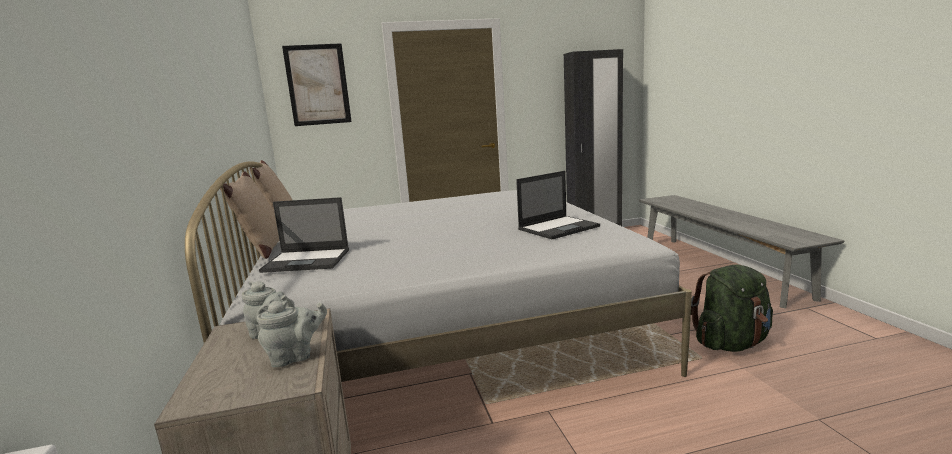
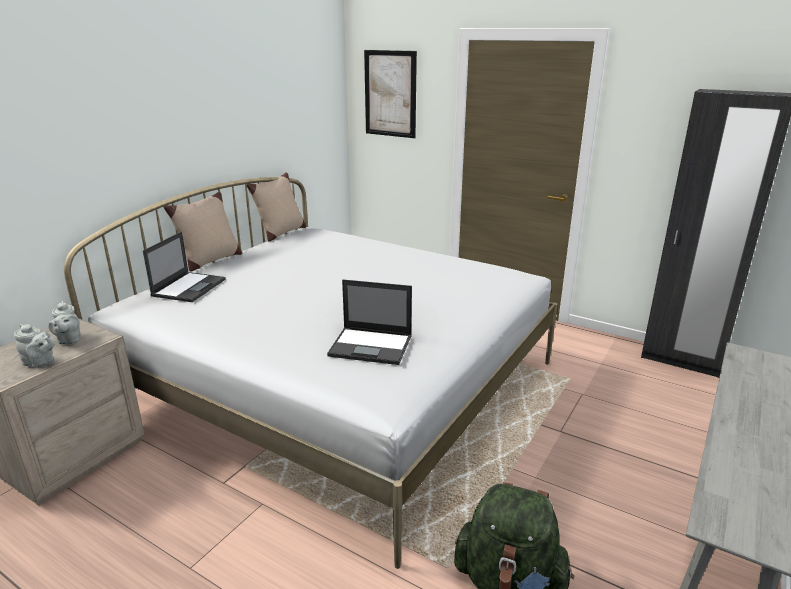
camera: 45 degrees right, 10 degrees up
laptop [259,197,349,273] -> laptop turned 120 degrees counterclockwise [143,232,226,302]

